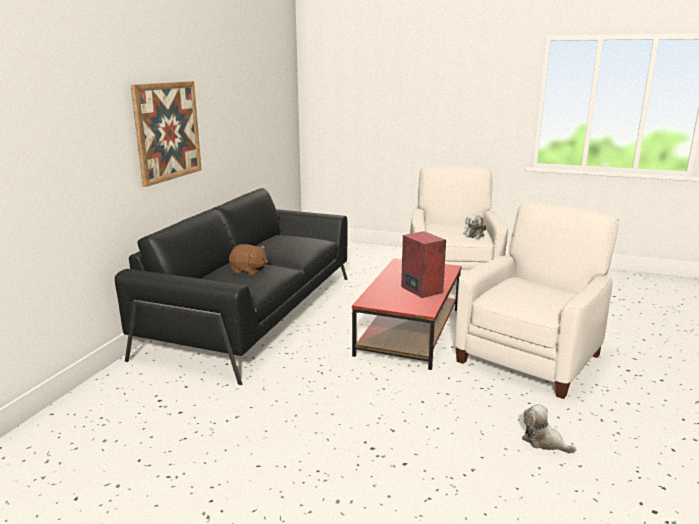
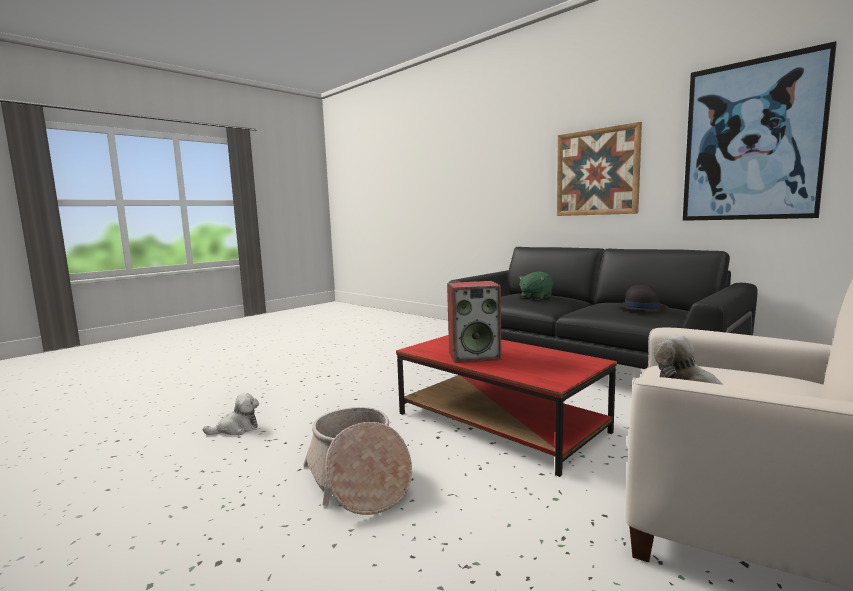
camera: 115 degrees right, 10 degrees down
brown plush toy [229,244,268,275] -> green plush toy [519,271,553,300]
white armchair [454,202,619,399] -> basket [303,407,412,515]
none -> black hat [618,285,668,312]
none -> picture [683,41,837,221]

